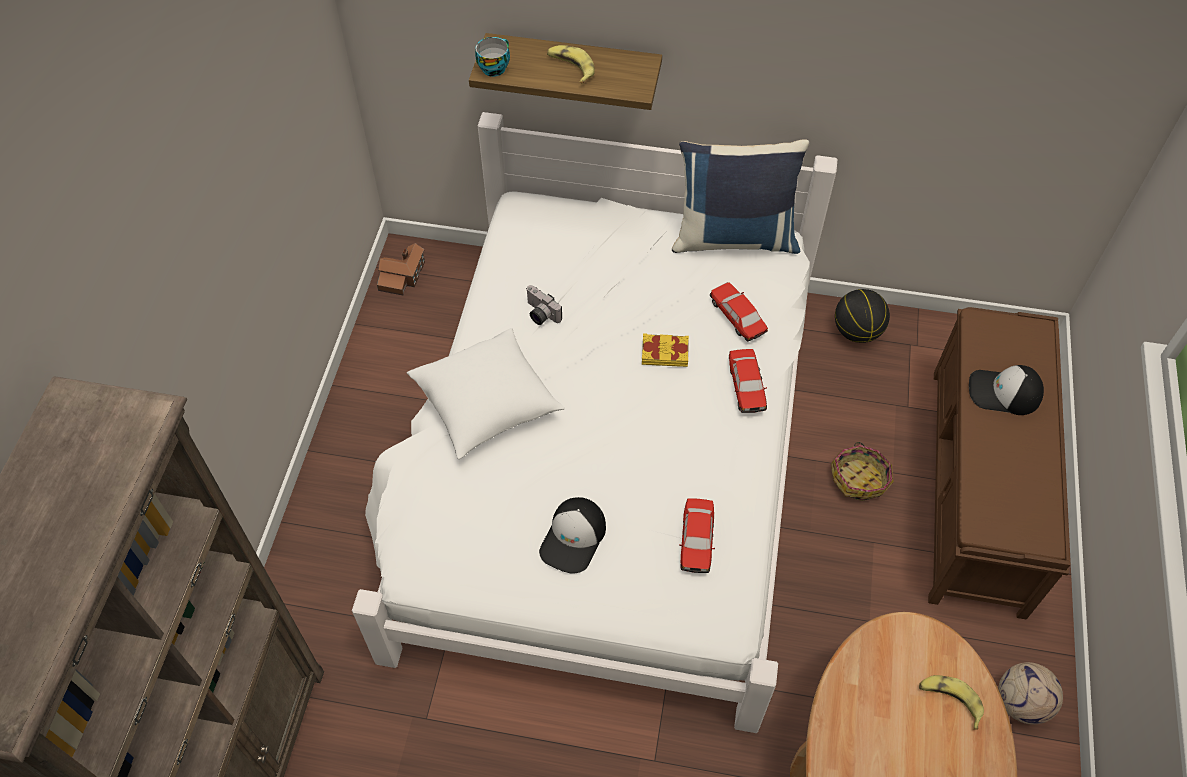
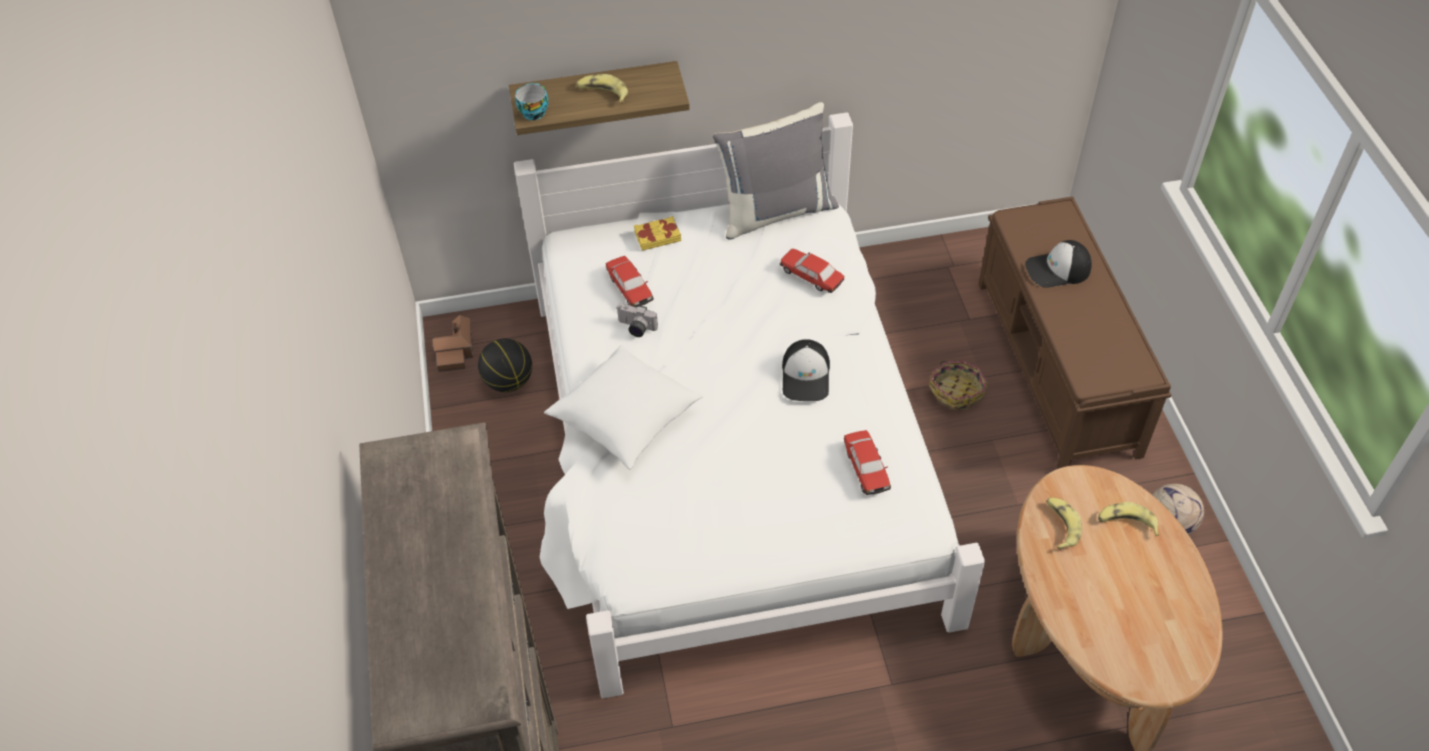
camera: 20 degrees left, 5 degrees down
cap [539,497,606,574] -> cap moved to [782,339,830,401]
yellow book [642,333,689,367] -> yellow book moved to [634,216,681,251]
blue pillow [672,139,809,254] -> grey pillow [713,102,839,240]
toy car [729,349,767,413] -> toy car moved to [606,256,654,307]
basketball [835,289,890,343] -> basketball moved to [478,338,532,392]
none -> banana [1046,497,1082,550]

